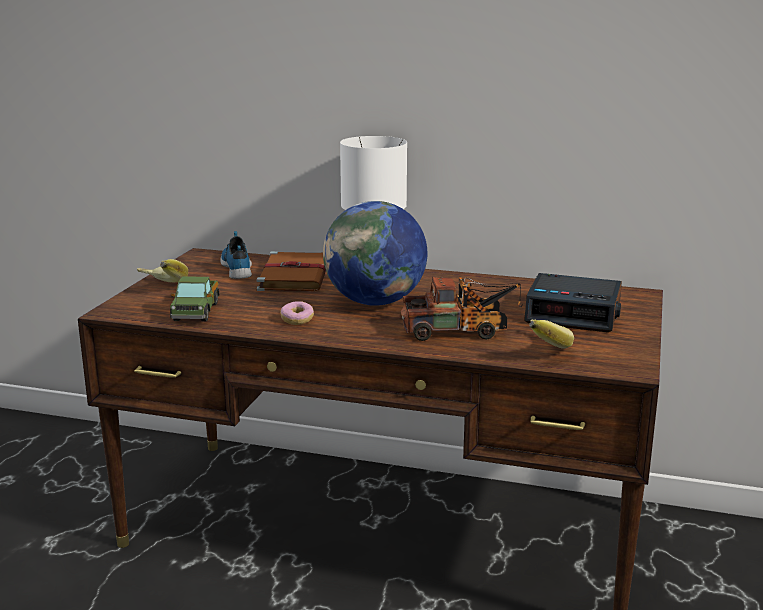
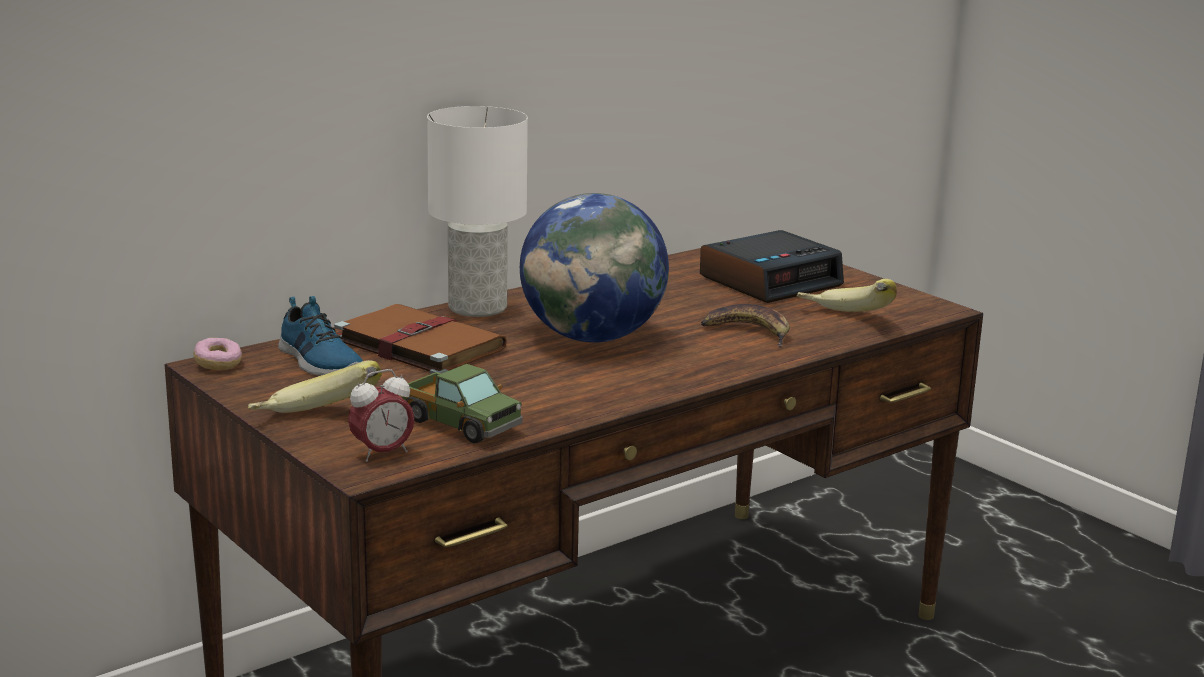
camera: 55 degrees left, 0 degrees up
shoe [220,231,252,279] -> shoe turned 150 degrees counterclockwise [278,296,363,376]
donut [280,301,314,325] -> donut moved to [194,338,242,370]
toy truck [401,277,523,341] -> banana [701,304,790,347]
none -> alarm clock [348,369,415,462]

